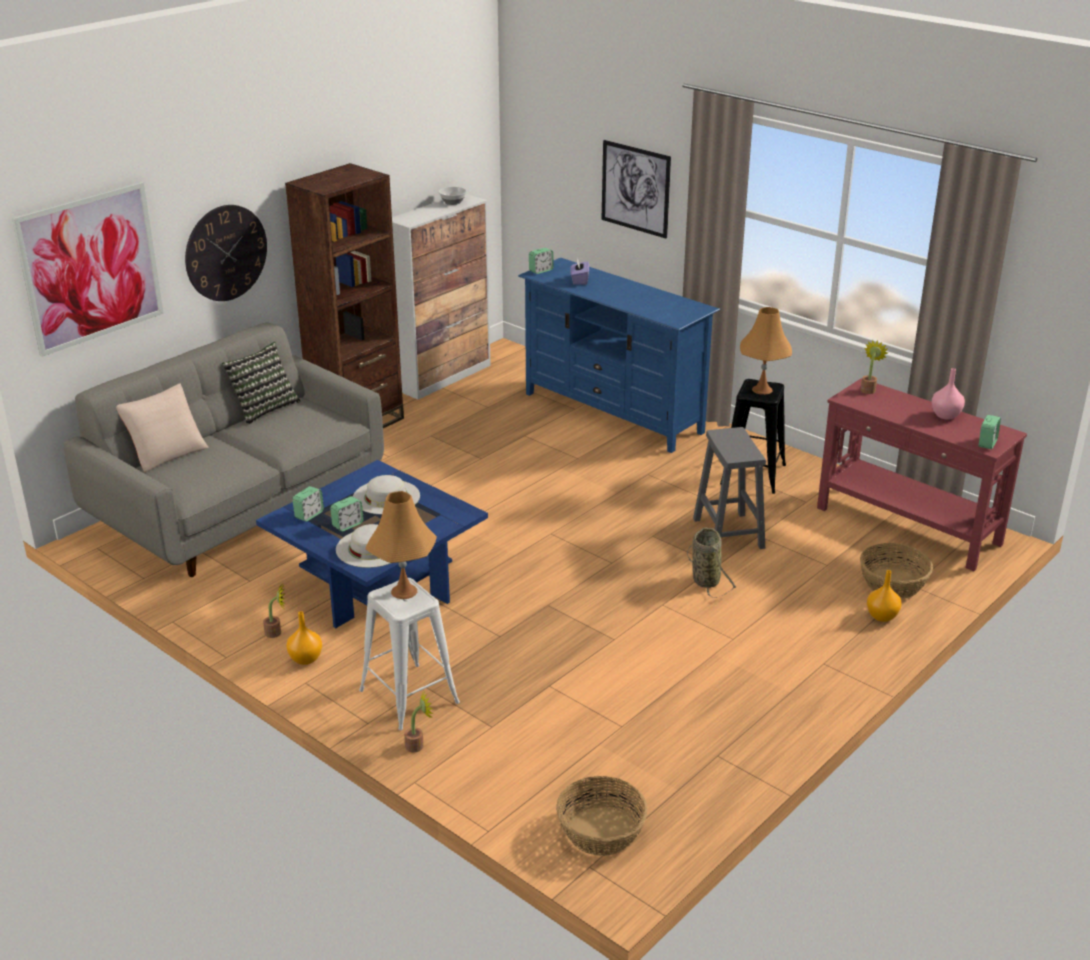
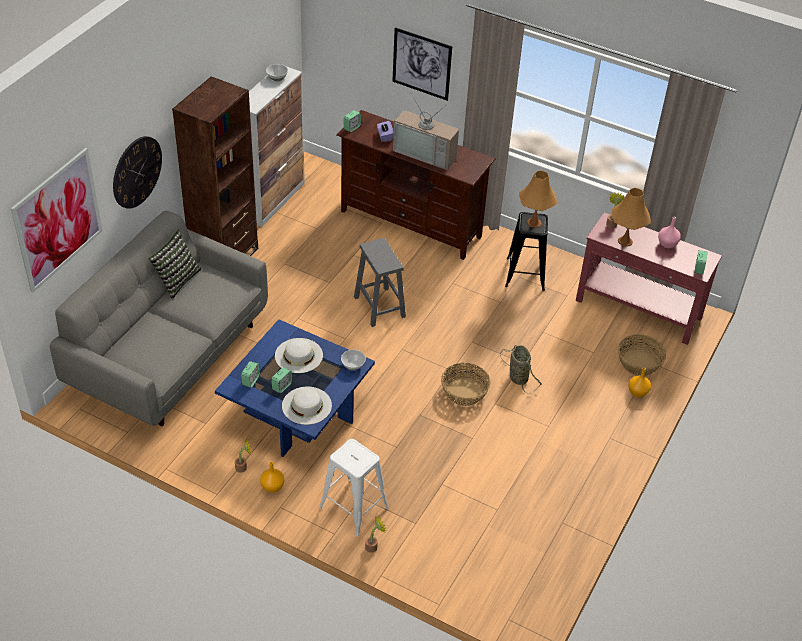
camera: 15 degrees left, 15 degrees up
beige pillow [116,384,209,472] -> none
orange table lamp [365,491,437,599] -> orange table lamp moved to [612,188,651,247]
blue tv stand [518,258,720,453] -> brown tv stand [337,110,496,260]
basket [556,776,648,856] -> basket moved to [441,363,491,406]
grey stool [693,427,766,549] -> grey stool moved to [354,238,406,327]
none -> bowl [341,350,366,371]
none -> television [393,92,459,170]

